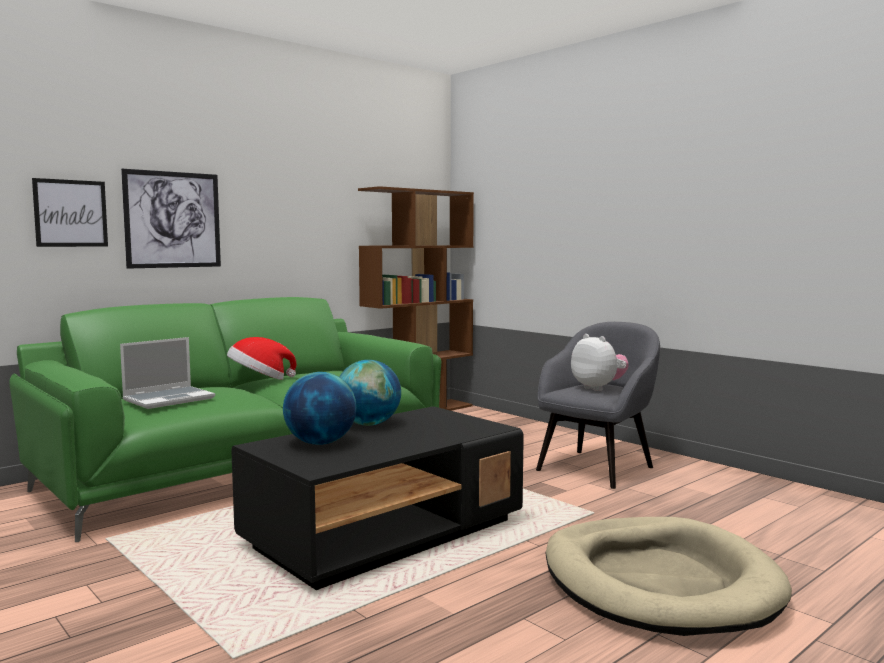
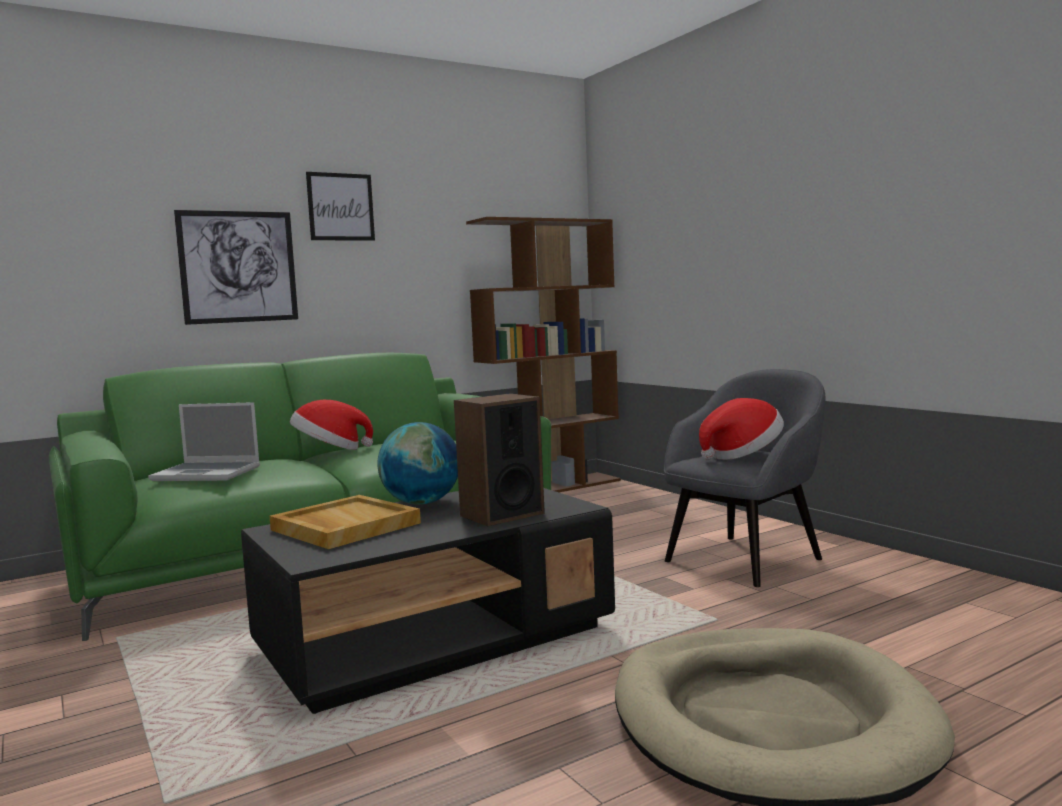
camera: 10 degrees right, 0 degrees up
picture [32,178,108,247] -> picture moved to [306,172,375,241]
laptop [120,337,215,409] -> laptop turned 45 degrees clockwise [148,402,260,481]
globe [283,372,356,445] -> beige tray [270,495,421,549]
plush toy [571,334,629,391] -> hat [699,398,784,460]
none -> speaker [454,393,545,526]

